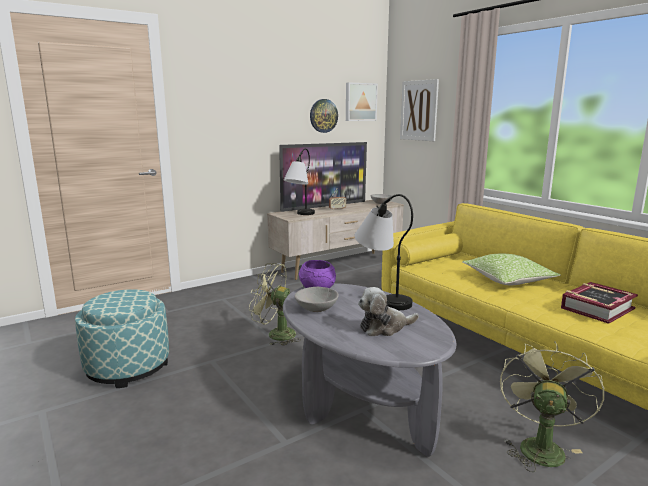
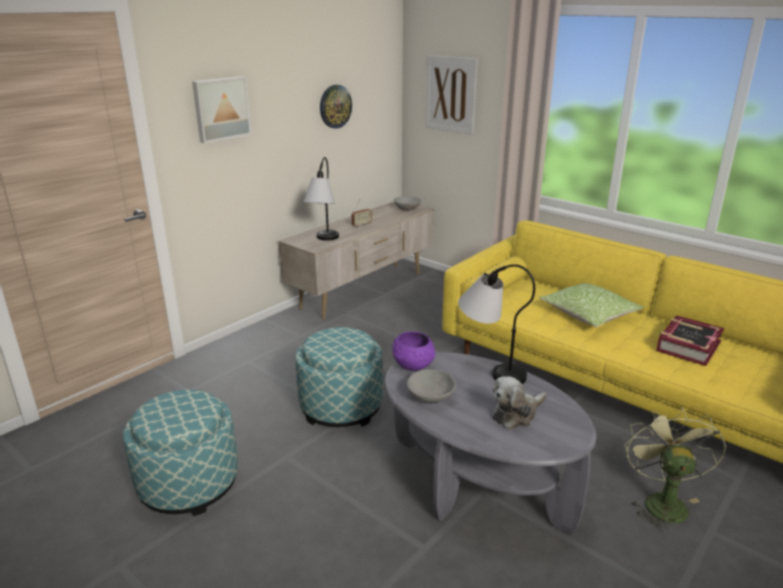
camera: 15 degrees left, 10 degrees up
green fan [249,263,301,346] -> ottoman [295,327,383,427]
television [279,142,367,212] -> none
picture [346,82,378,121] -> picture moved to [192,76,252,143]

